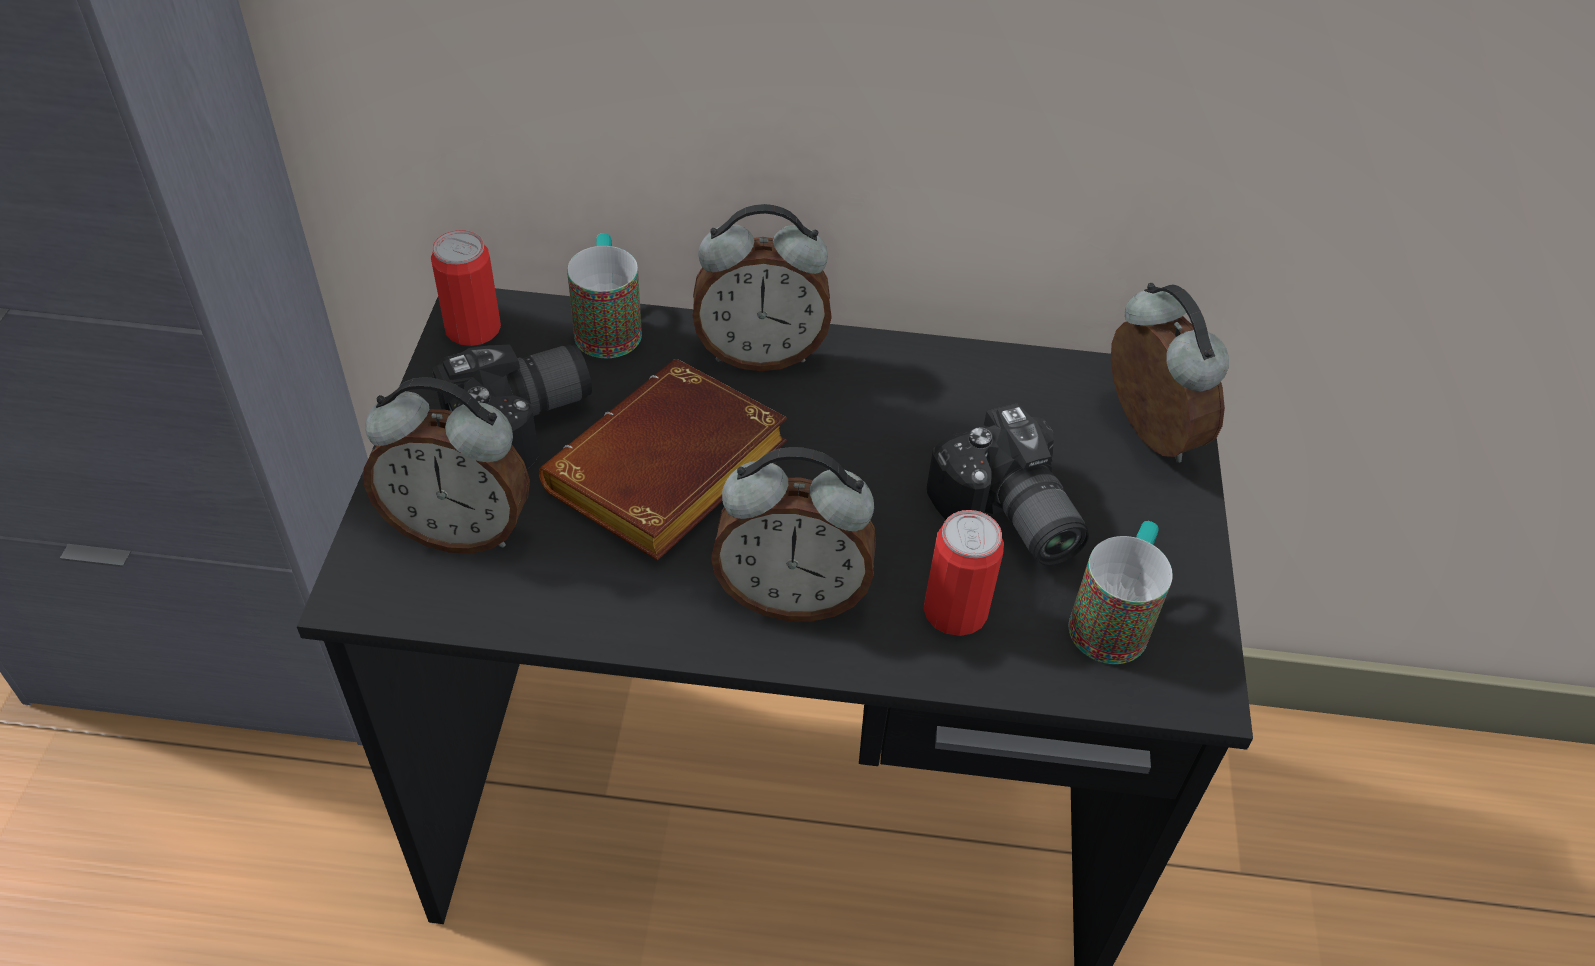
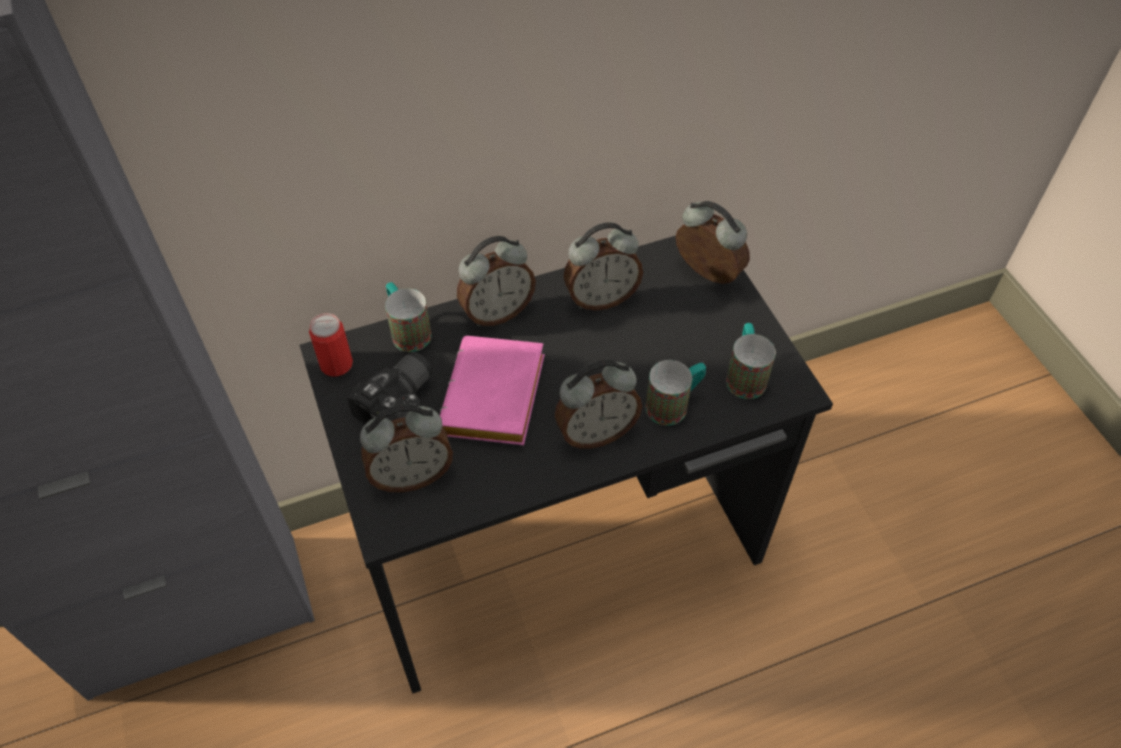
camera: 25 degrees left, 5 degrees up
brown book [539,359,787,561] -> pink book [440,336,545,445]
can [923,510,1004,636] -> mug [645,360,706,426]
camera [927,403,1089,566] -> none
none -> alarm clock [563,223,643,311]

